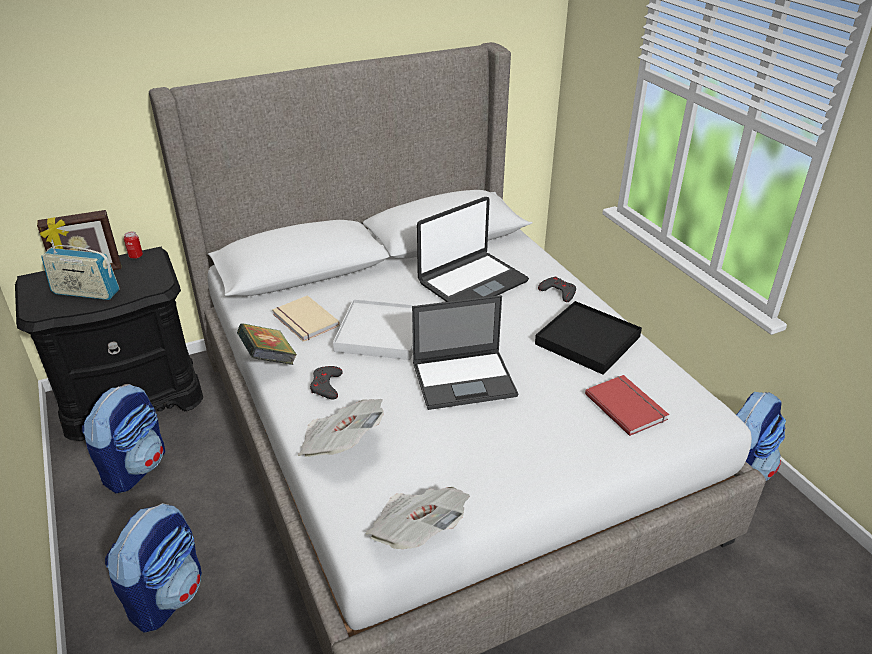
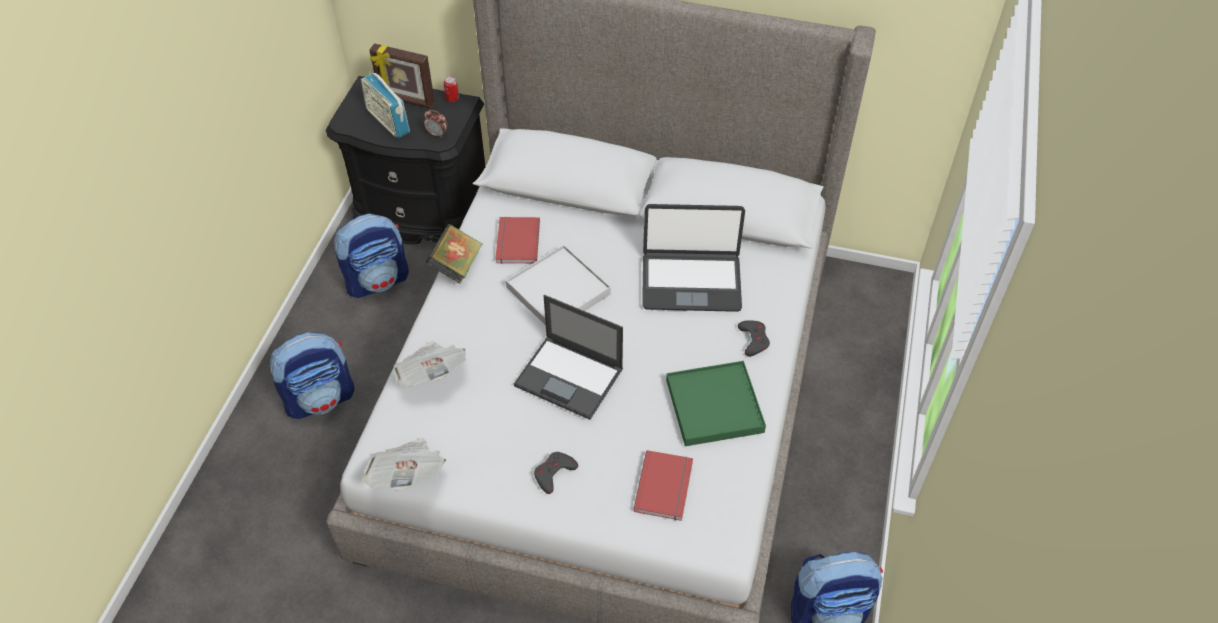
camera: 40 degrees right, 15 degrees up
beige book [272,295,340,342] -> red book [495,217,540,264]
grey game controller [310,366,343,400] -> grey game controller moved to [534,452,578,494]
black tray [535,301,642,375] -> green tray [666,361,766,446]
none -> alarm clock [424,110,448,138]

